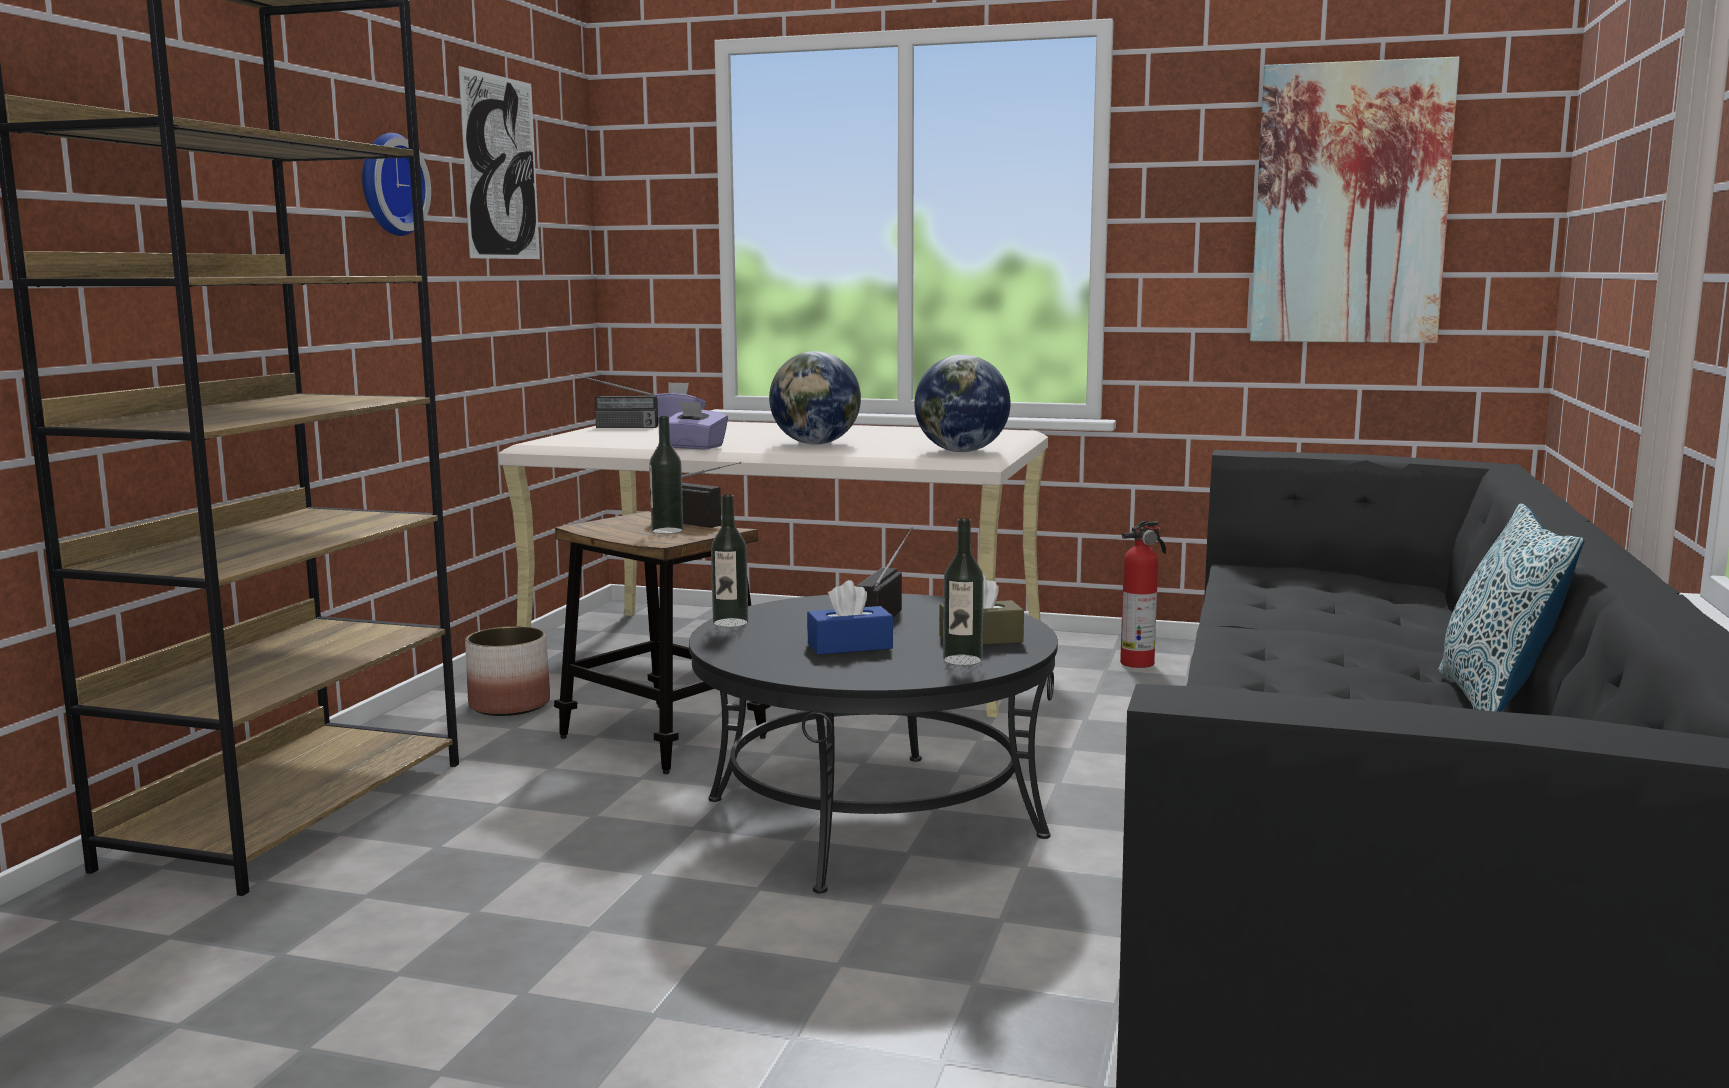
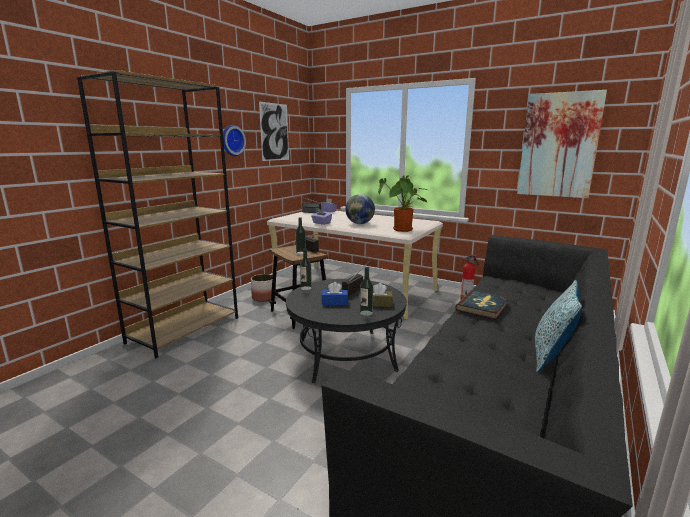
camera: 15 degrees right, 5 degrees up
globe [914,355,1011,452] -> potted plant [378,175,427,232]
none -> book [455,290,509,320]

